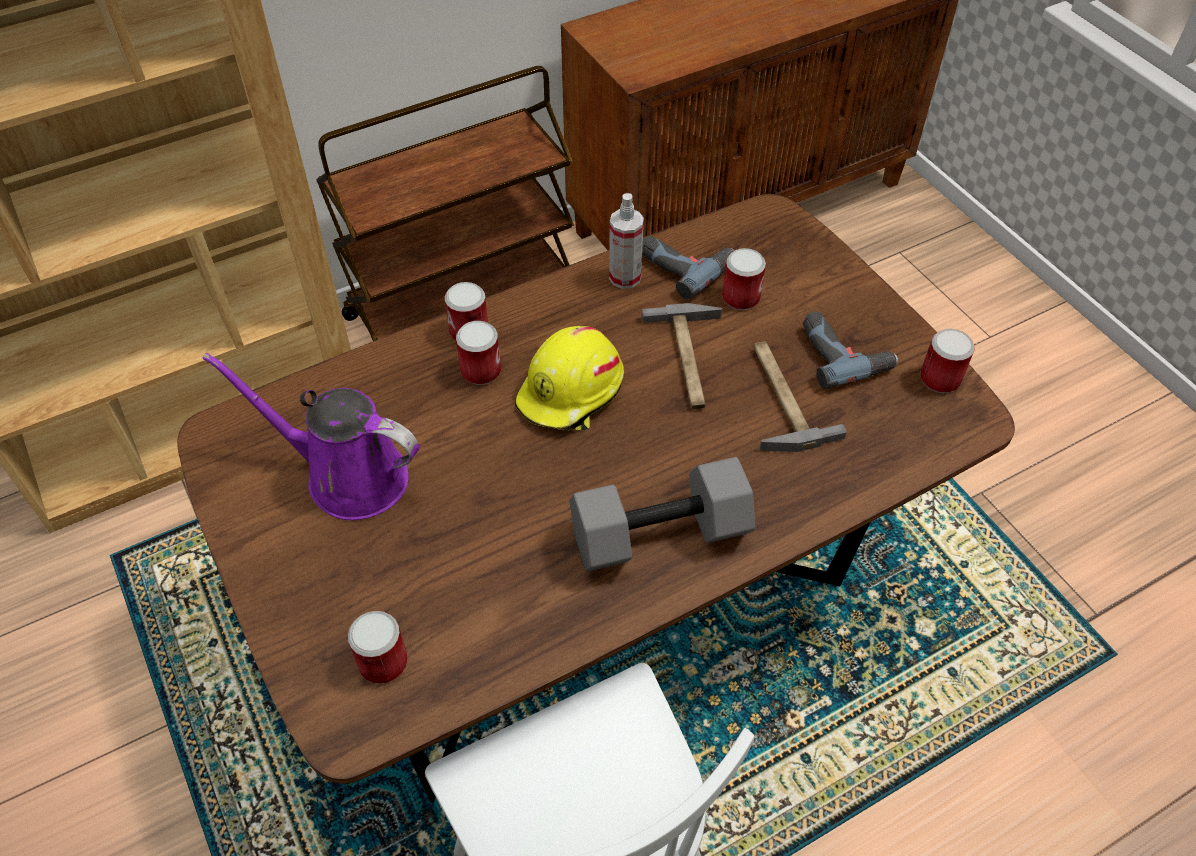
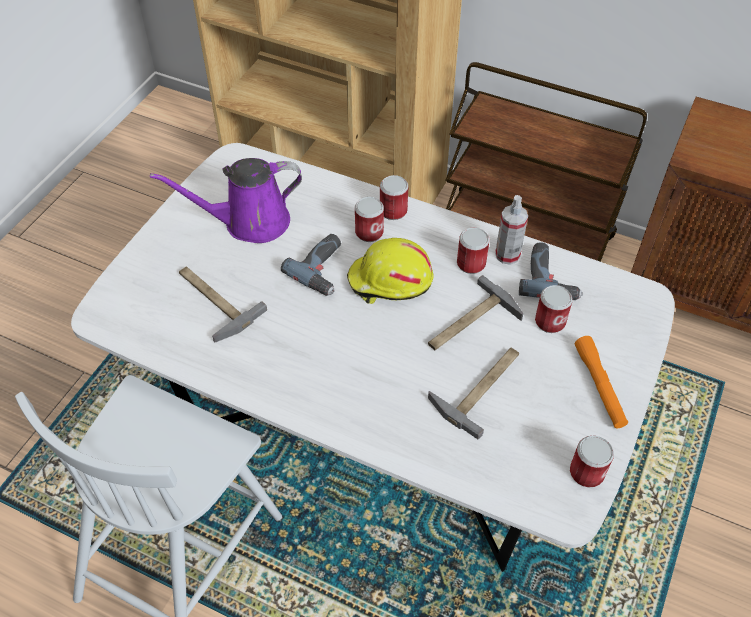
camera: 55 degrees right, 0 degrees up
brown dining table [177,194,1015,803] -> white dining table [71,143,675,572]
purple watering can [202,352,419,520] -> purple watering can turned 90 degrees counterclockwise [150,158,302,243]
can [348,611,408,684] -> can moved to [457,227,490,274]
grey dumbbell [569,457,755,572] -> none
power drill [803,312,899,389] -> power drill moved to [281,234,341,296]
none -> hammer [179,267,267,343]
none -> orange flashlight [575,336,628,428]

